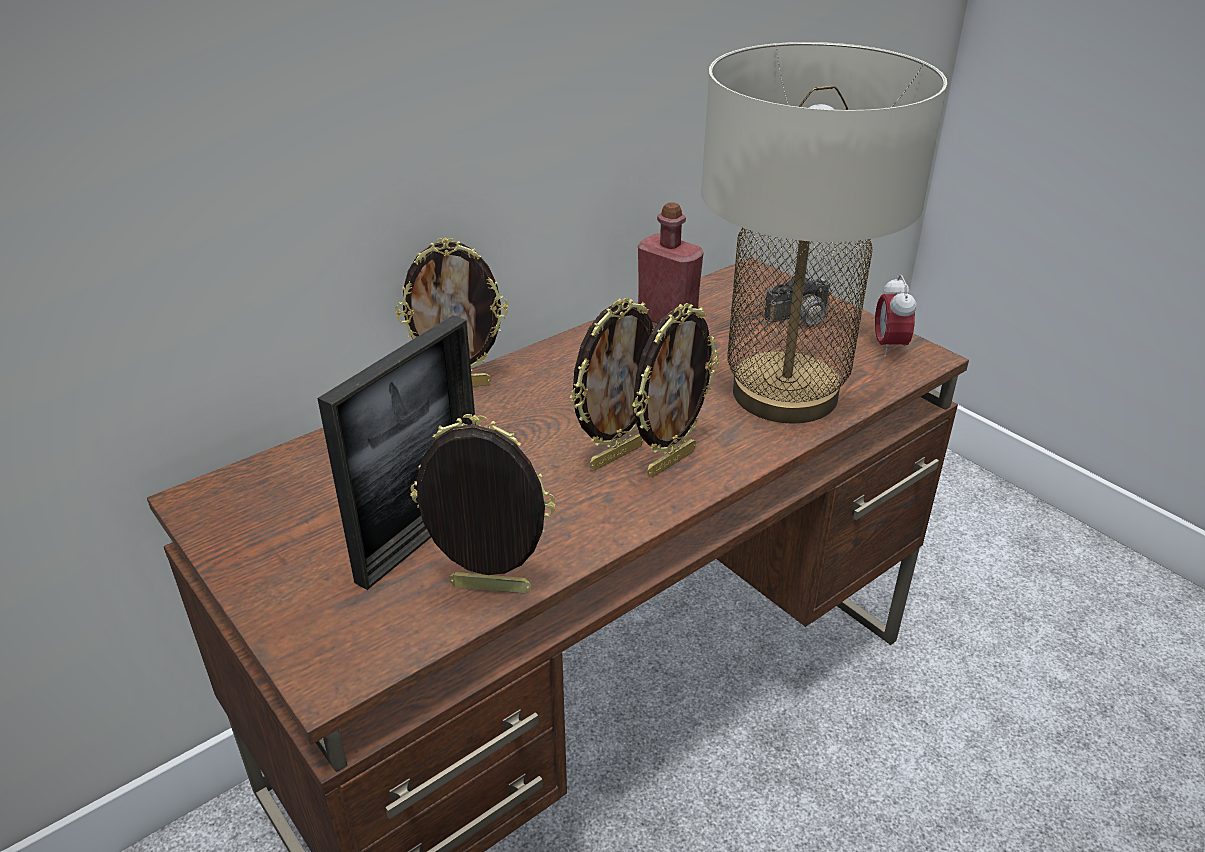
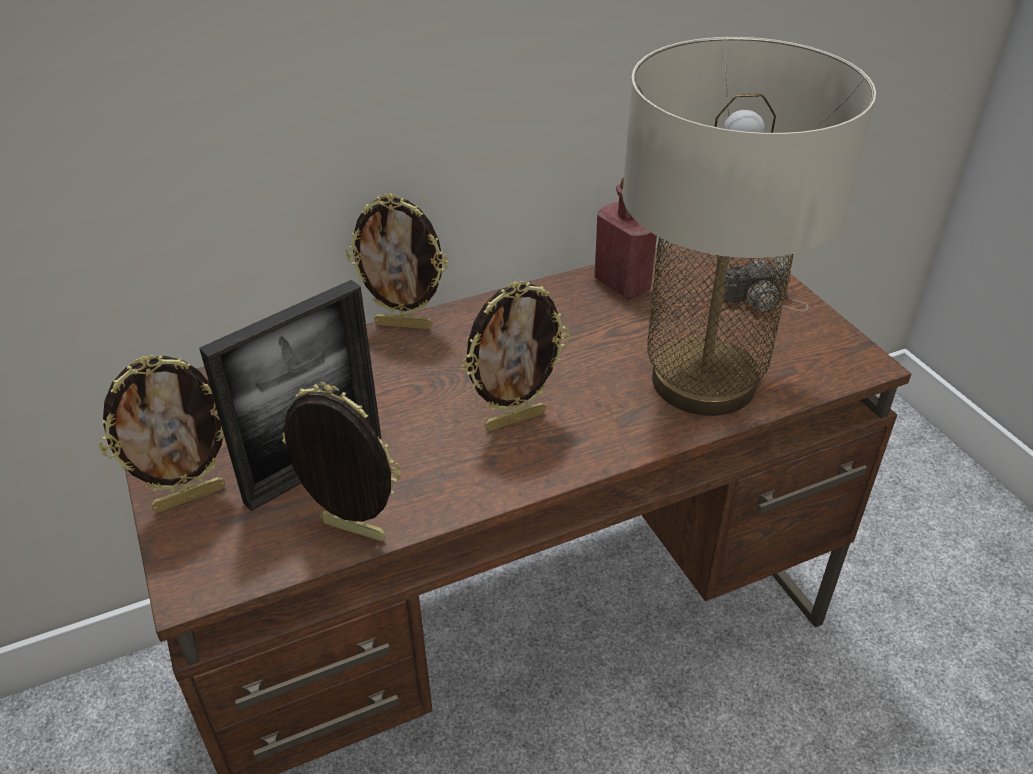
camera: 15 degrees right, 5 degrees up
picture frame [632,303,719,478] -> picture frame moved to [99,355,226,512]
alarm clock [875,275,916,357] -> none

